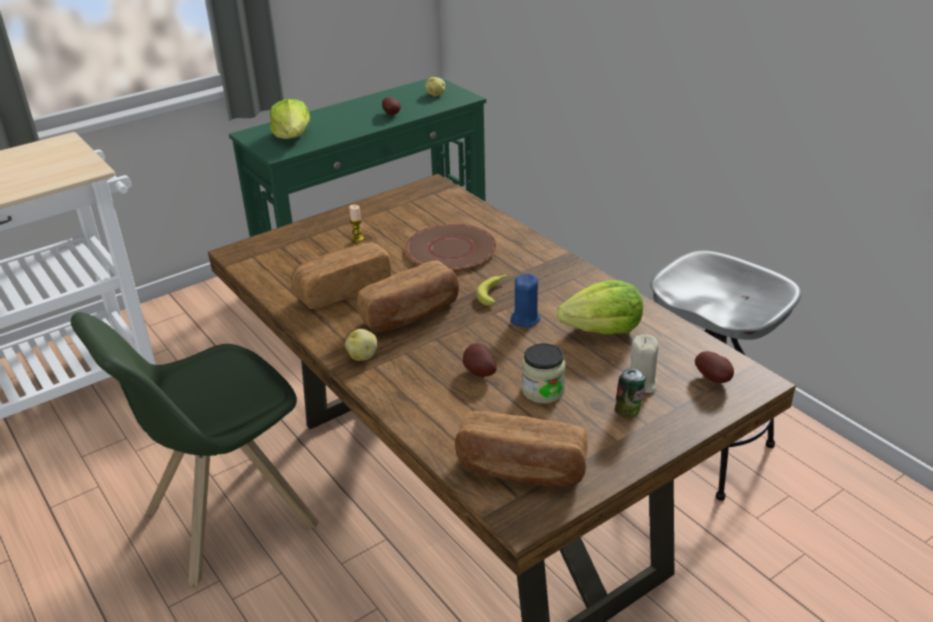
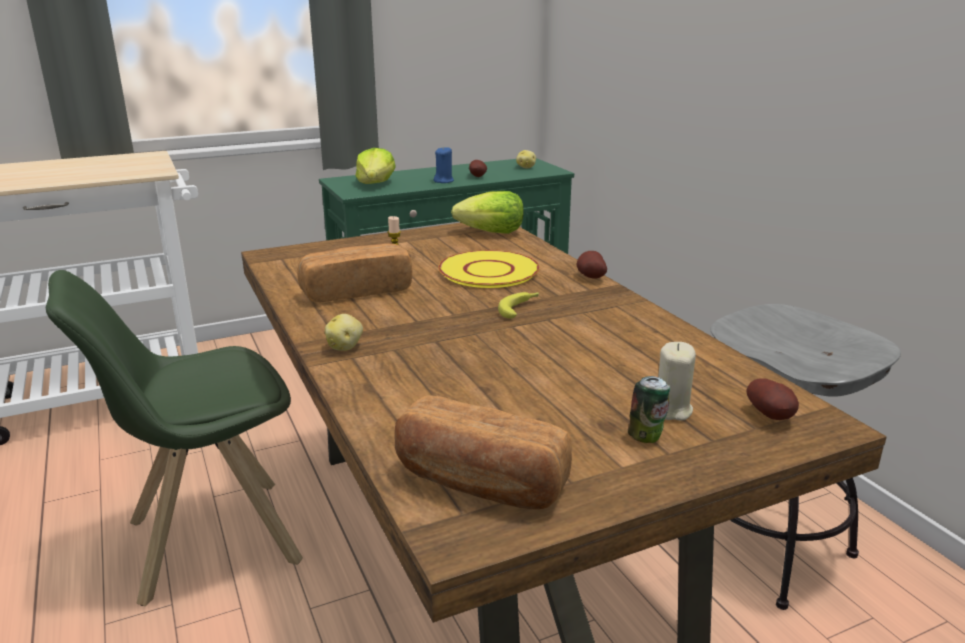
camera: 10 degrees right, 10 degrees down
bread [357,261,459,331] -> none
brown plate [405,224,497,271] -> yellow plate [438,250,540,288]
potato [463,343,497,377] -> potato moved to [576,251,607,279]
blue candle [511,274,541,328] -> blue candle moved to [433,146,454,183]
jar [522,343,566,403] -> none
lettuce [557,280,643,335] -> lettuce moved to [451,191,524,234]

